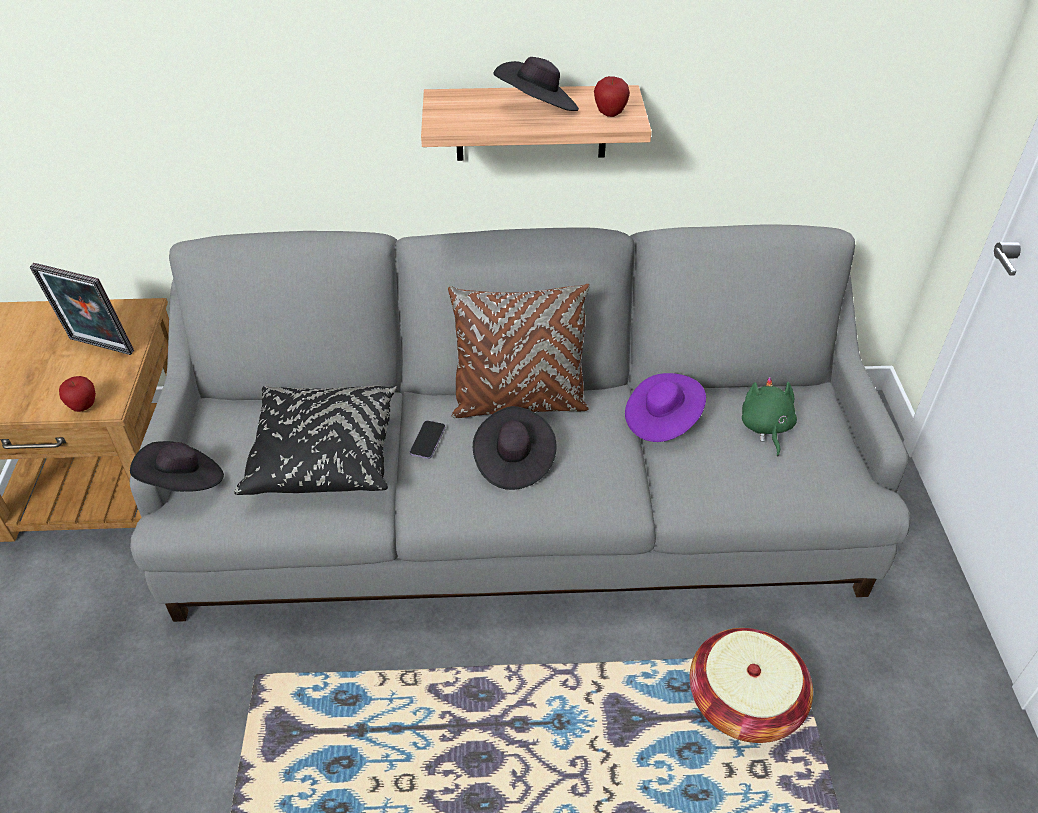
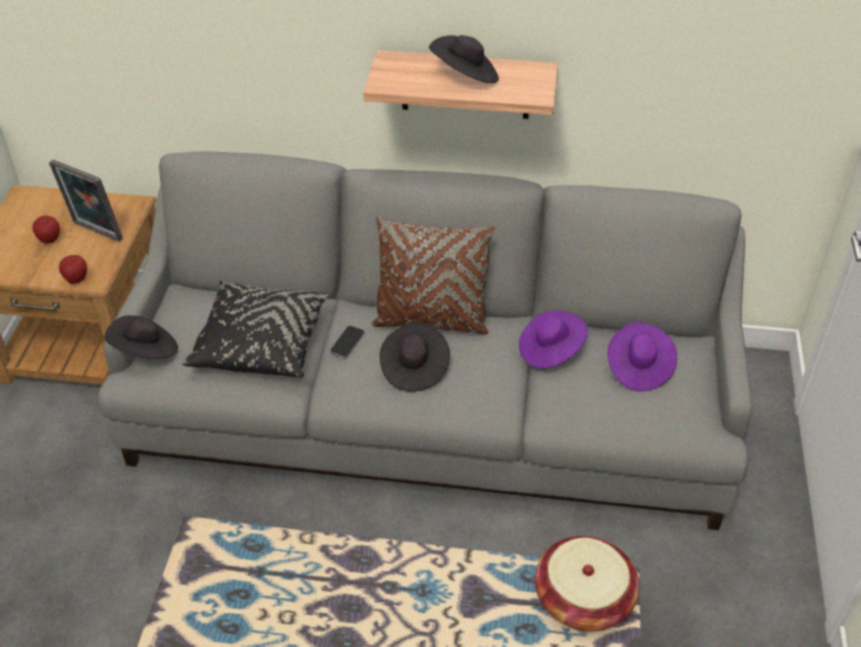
camera: 10 degrees right, 0 degrees up
apple [594,76,630,117] -> apple moved to [33,216,60,244]
green plush toy [742,377,797,456] -> purple hat [607,322,677,392]

